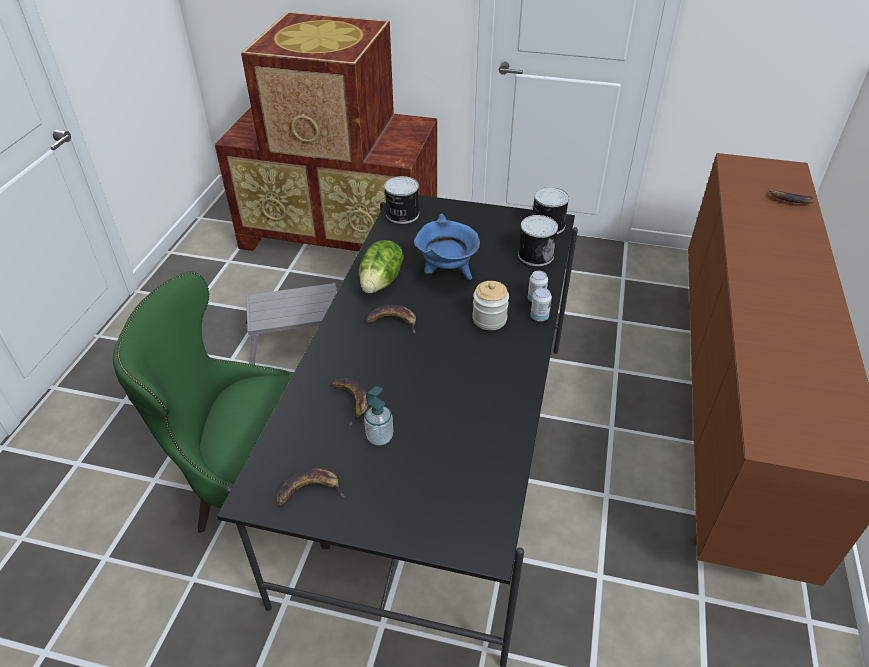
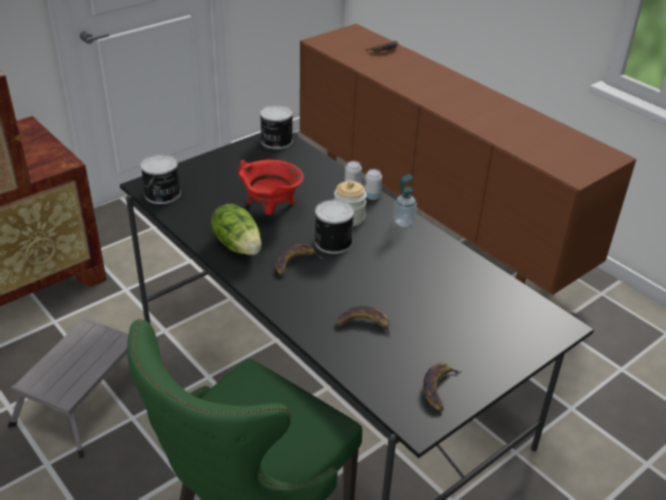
camera: 55 degrees left, 5 degrees down
soap dispenser [364,386,393,445] -> soap dispenser moved to [393,174,417,227]
blue cooking pot [414,214,480,280] -> red cooking pot [238,160,304,215]
can [518,215,558,266] -> can moved to [314,200,354,254]

